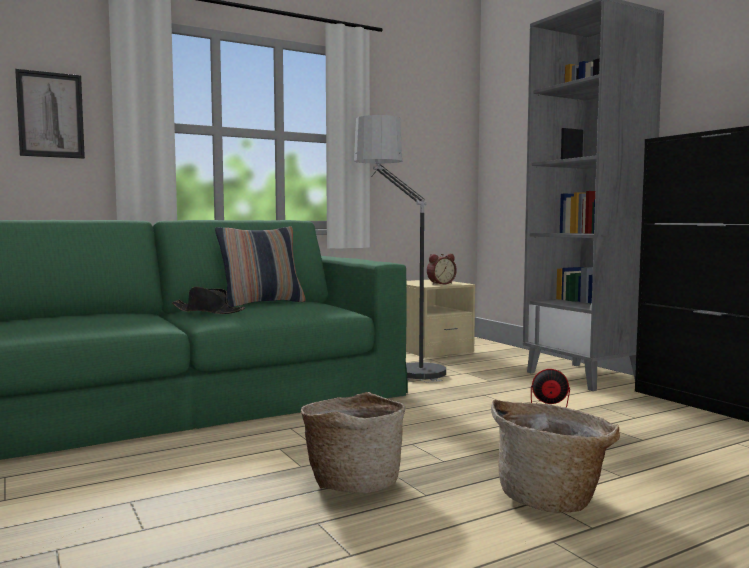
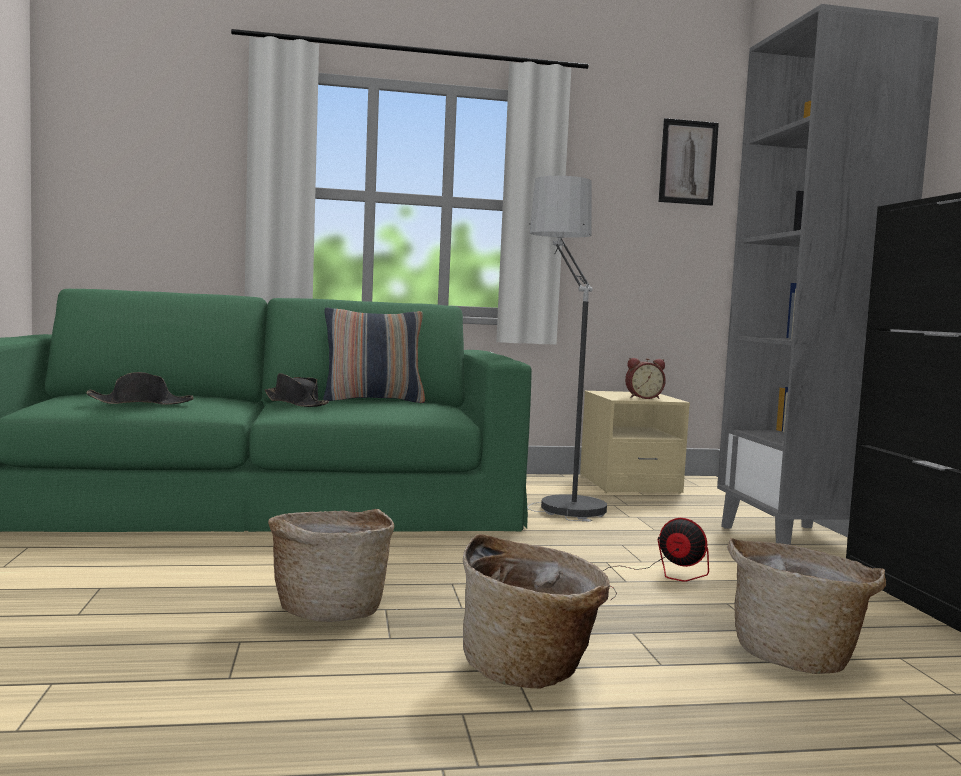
camera: 20 degrees right, 0 degrees up
picture [15,69,85,159] -> picture moved to [658,118,719,206]
none -> black hat [86,372,194,405]
none -> basket [727,538,886,674]

